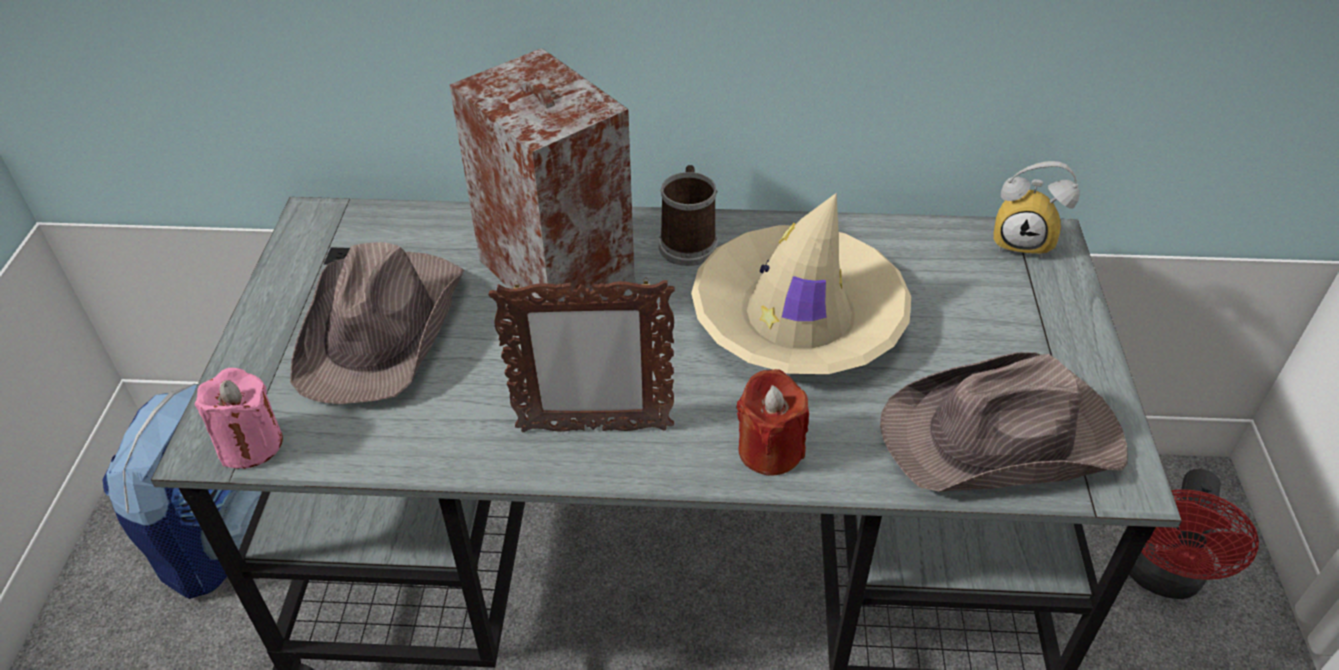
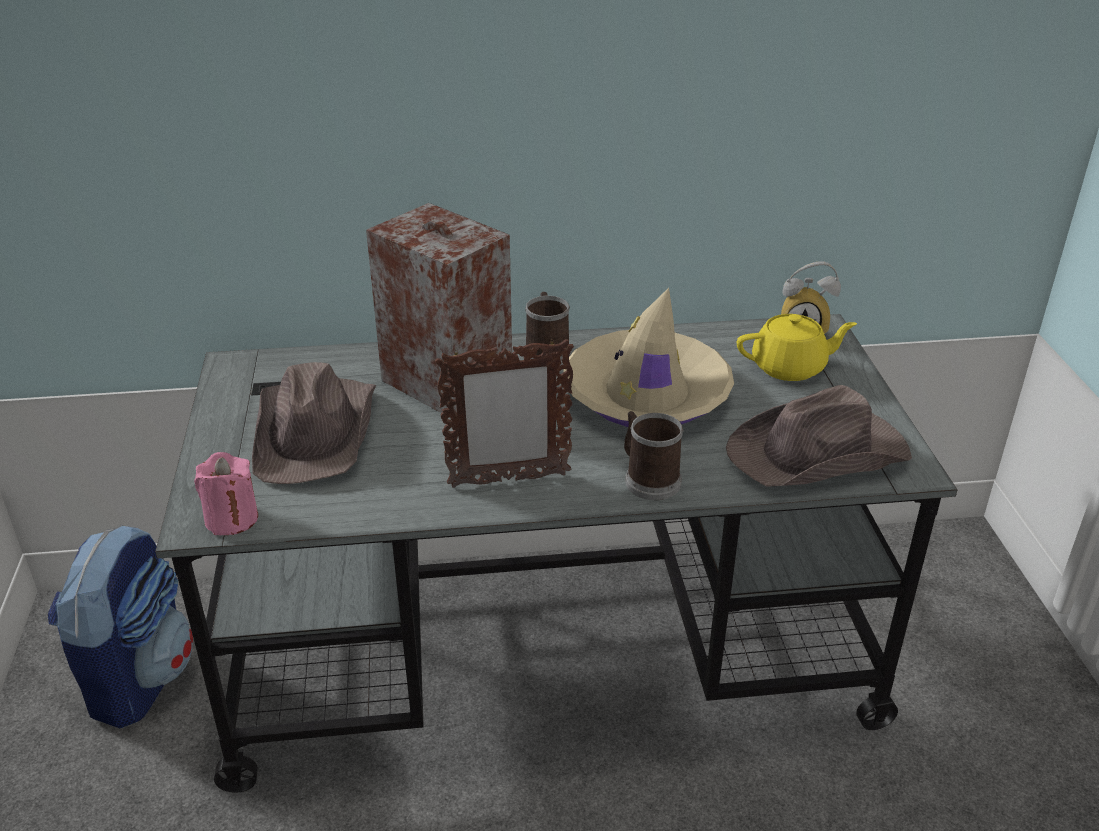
camera: 10 degrees left, 10 degrees down
red candle [736,369,809,476] -> mug [624,411,684,500]
red fan [1129,469,1259,599] -> none
none -> yellow teapot [737,314,857,381]

